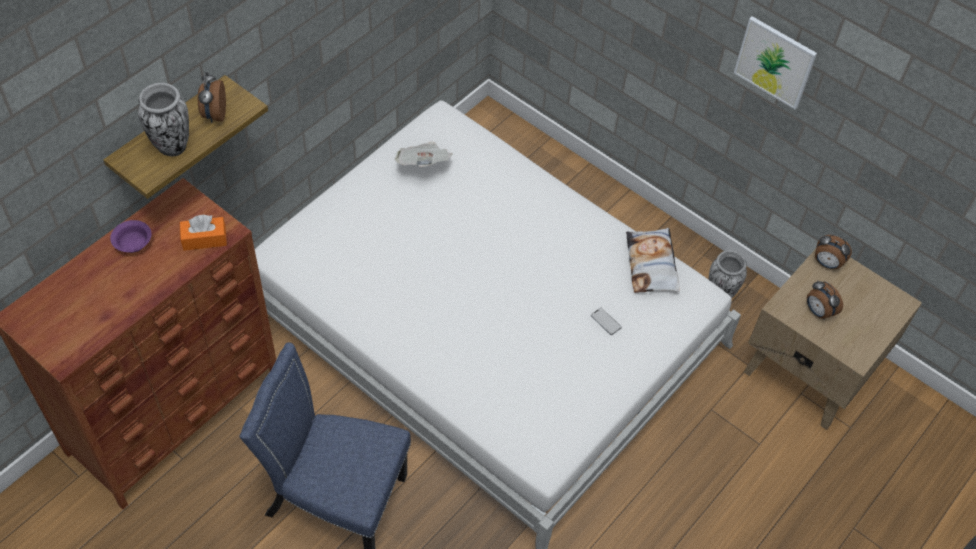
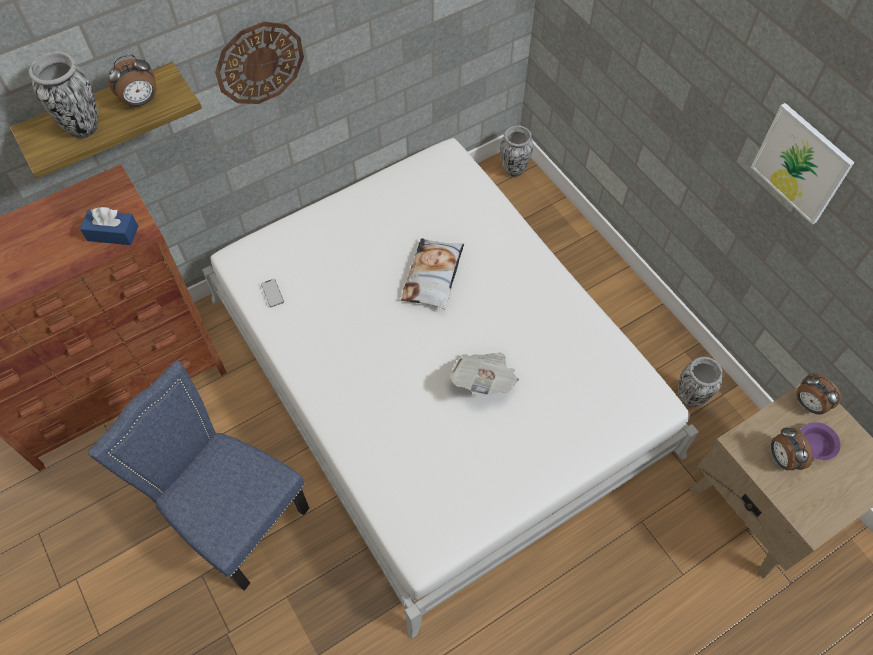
camera: 20 degrees right, 5 degrees up
purple bowl [110,220,152,253] -> purple bowl moved to [800,422,841,460]
orange tissue box [180,215,227,251] -> blue tissue box [80,207,138,245]
alarm clock [198,72,226,123] -> alarm clock turned 135 degrees counterclockwise [108,54,156,107]
newspaper [395,142,453,167] -> newspaper moved to [449,352,519,396]
phone [591,308,622,335] -> phone moved to [261,279,284,307]
pillow [626,228,680,293] -> pillow moved to [401,238,464,310]
none -> wall clock [215,21,304,104]
none -> vase [500,125,533,177]

